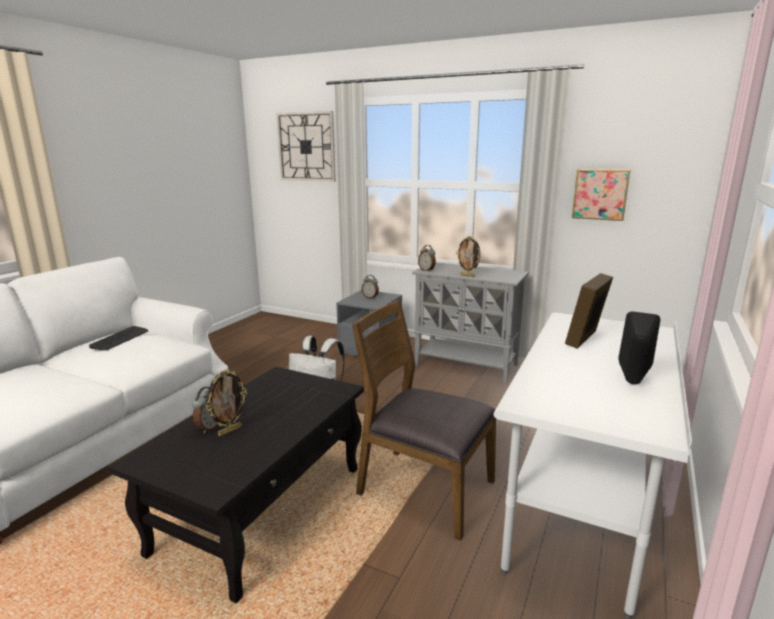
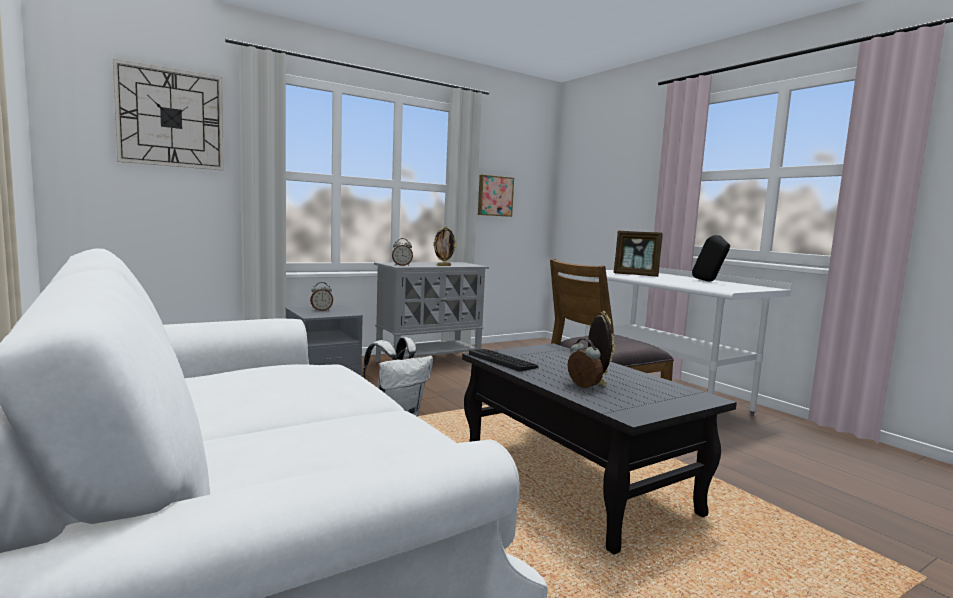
camera: 60 degrees left, 10 degrees down
keyboard [89,326,148,351] -> keyboard moved to [469,349,538,372]
picture frame [565,273,613,349] -> picture frame turned 45 degrees counterclockwise [614,231,663,277]

